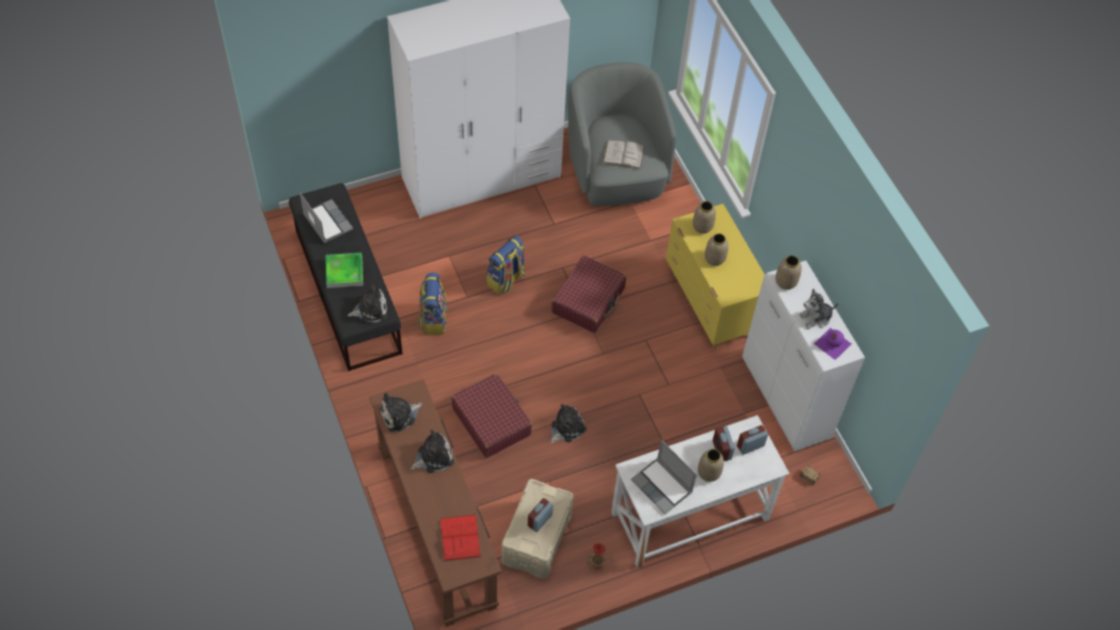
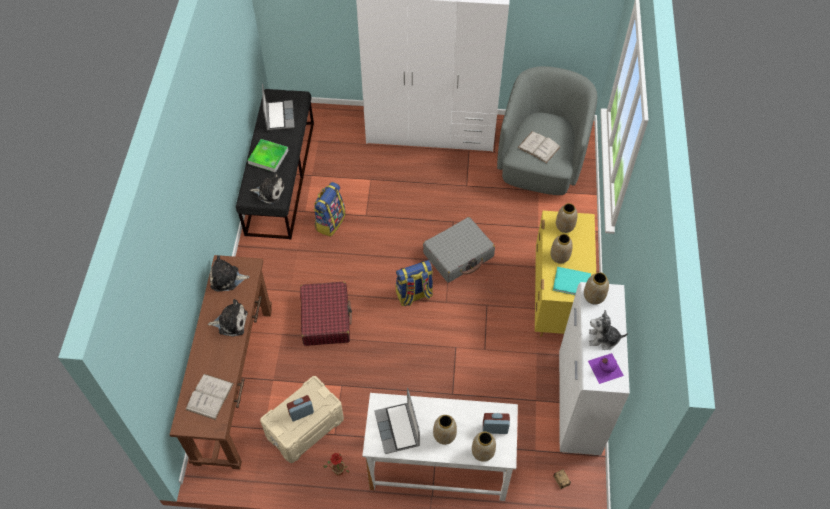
camera: 30 degrees right, 0 degrees up
red book [440,514,481,562] -> white book [185,374,234,420]
backpack [487,235,525,295] -> backpack moved to [396,260,433,306]
plush toy [550,404,587,443] -> none
red suitcase [552,256,626,333] -> grey suitcase [423,217,495,283]
alarm clock [713,426,735,461] -> none
none -> vase [472,431,496,462]
none -> turquoise book [553,267,591,295]

